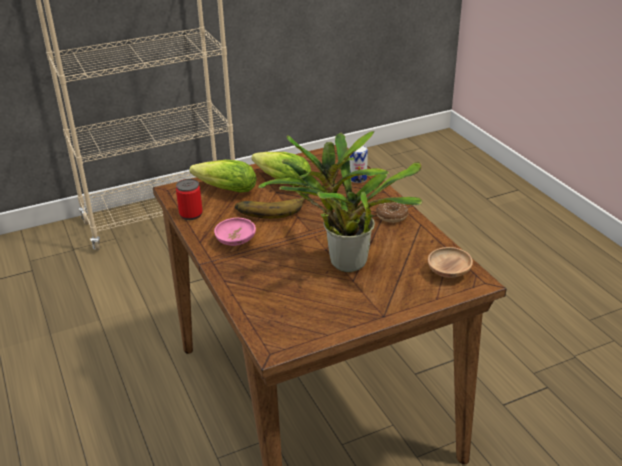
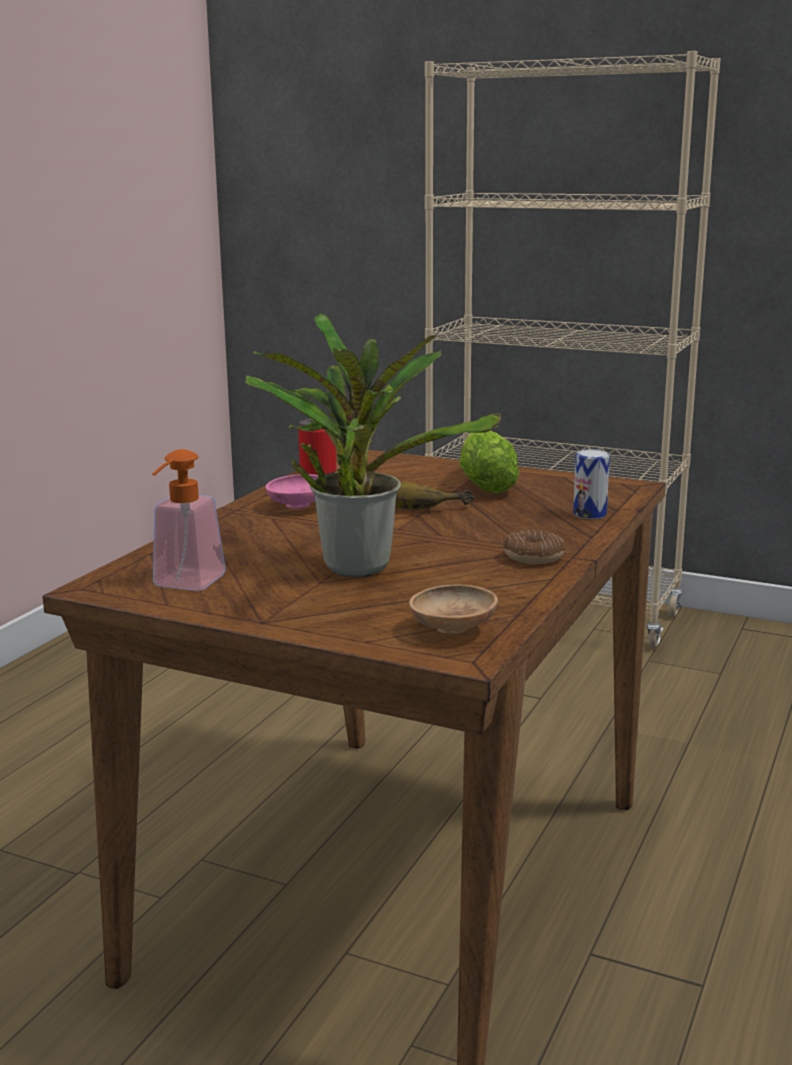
camera: 50 degrees right, 15 degrees down
lettuce [190,160,257,193] -> none
none -> soap dispenser [152,449,226,591]

